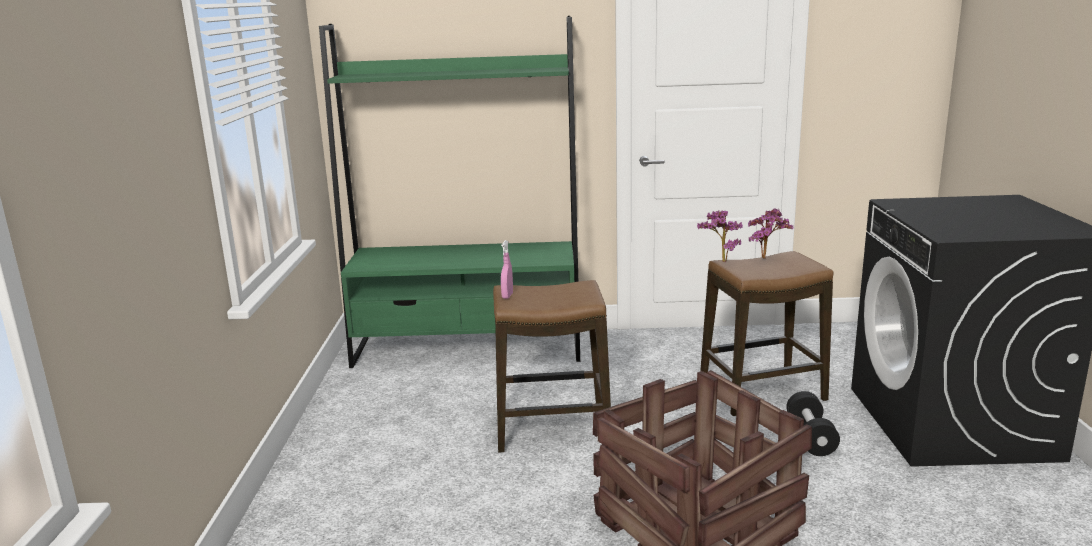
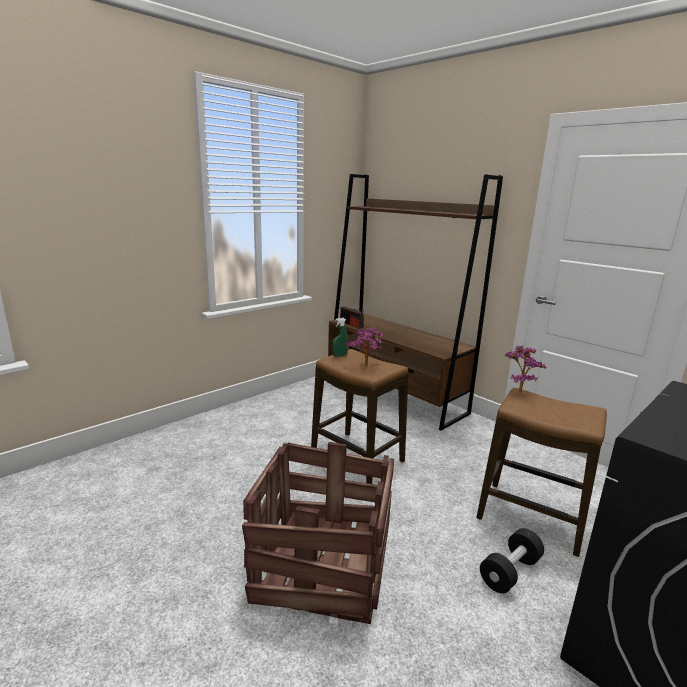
camera: 45 degrees right, 0 degrees up
green bookcase [319,16,580,368] -> brown bookcase [328,174,503,431]
pink spray bottle [501,240,513,299] -> green spray bottle [333,318,348,357]
potted plant [748,208,793,259] -> potted plant moved to [346,327,383,366]
none -> radio [340,306,364,329]

